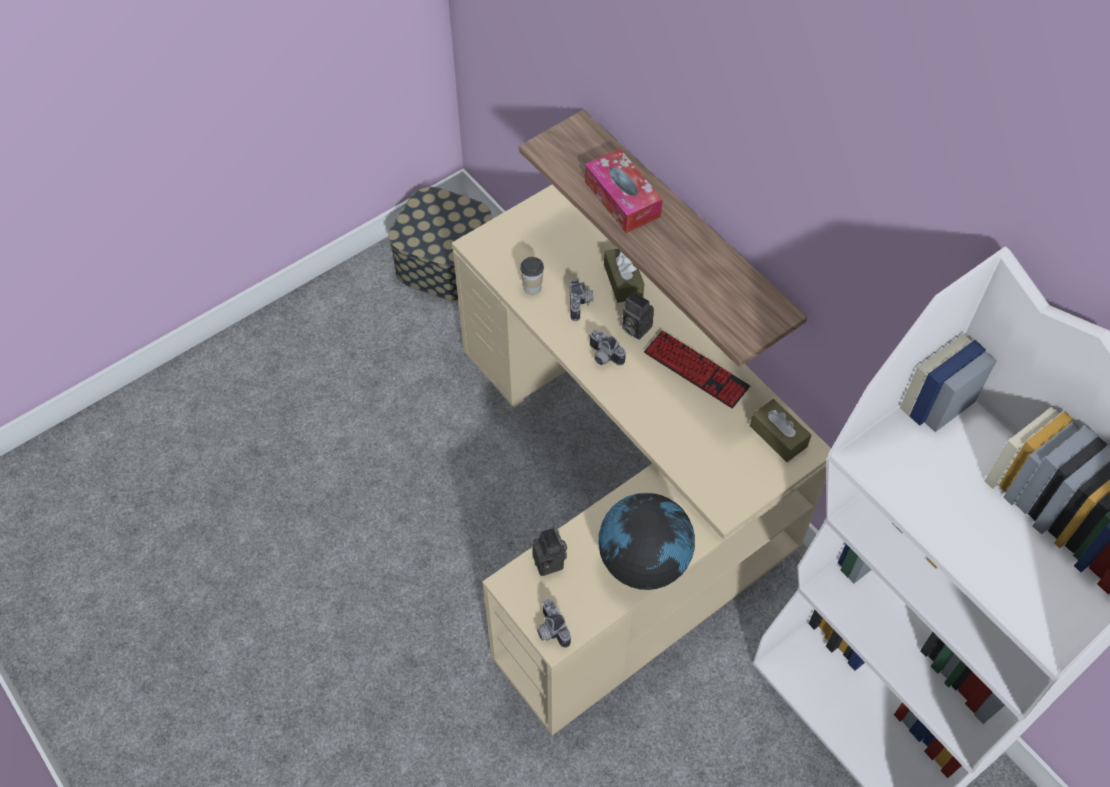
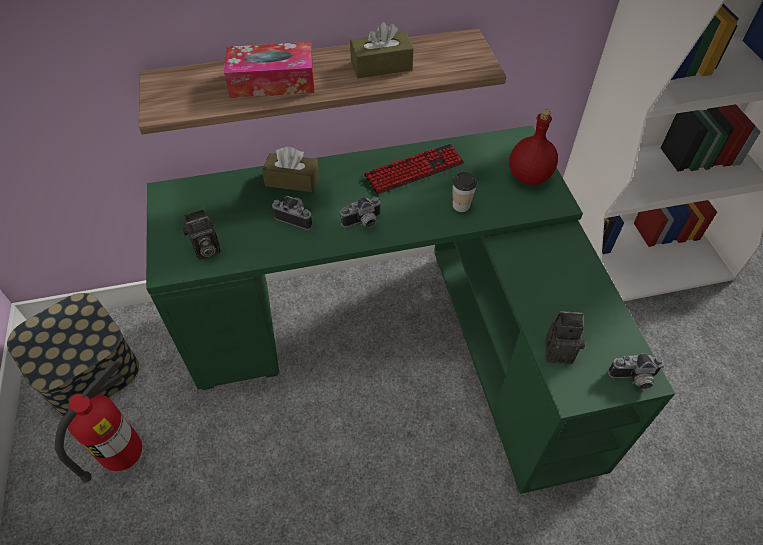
camera: 65 degrees left, 5 degrees down
beige desk [452,184,831,735] -> green desk [146,125,675,494]
cup [520,257,544,294] -> cup moved to [453,172,477,212]
globe [598,493,695,590] -> none
camera [622,292,654,340] -> camera moved to [182,209,221,260]
brown tissue box [750,399,811,462] -> brown tissue box moved to [350,22,414,78]
none -> fire extinguisher [55,361,142,482]
none -> red bottle [509,109,558,185]

